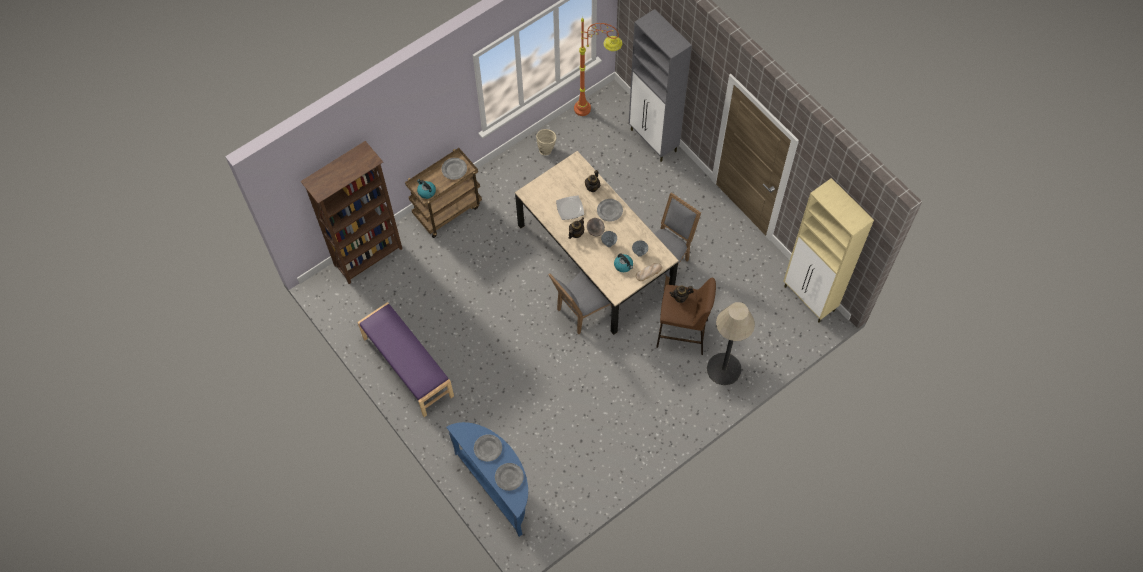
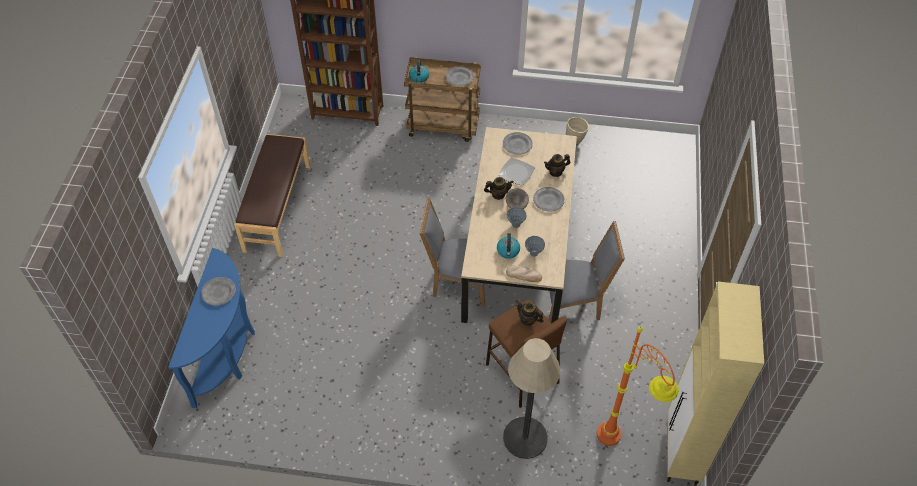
camera: 45 degrees right, 10 degrees down
purple bench [357,302,454,417] -> brown bench [234,134,311,257]
grey plate [495,463,524,491] -> grey plate moved to [503,132,533,155]
orange floor lamp [574,17,622,116] -> orange floor lamp moved to [597,325,679,446]
grey cabinet [629,9,692,162] -> none

